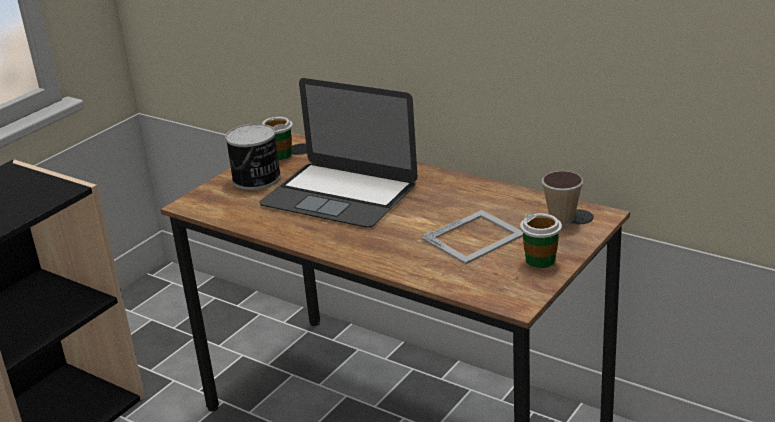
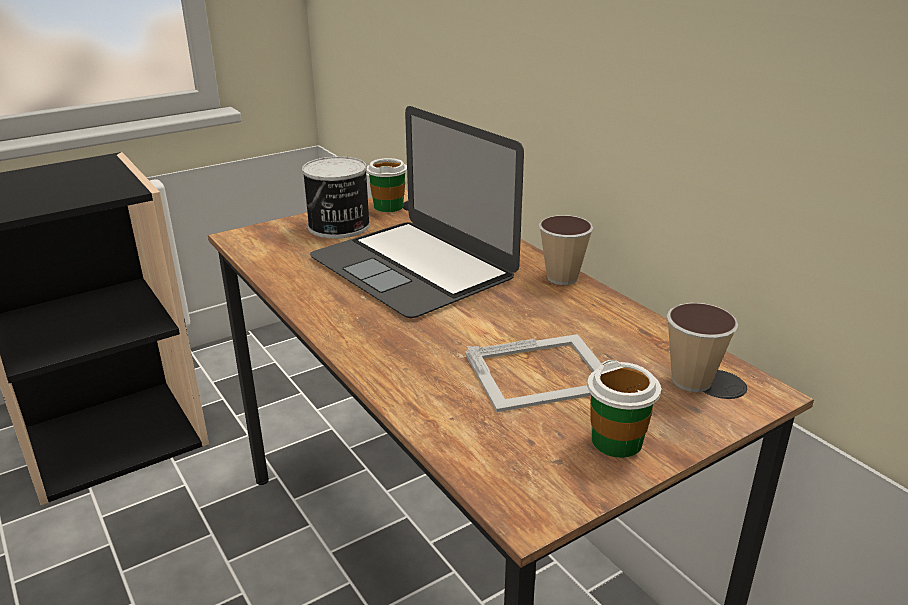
camera: 20 degrees right, 0 degrees up
none -> cup [539,215,593,285]

